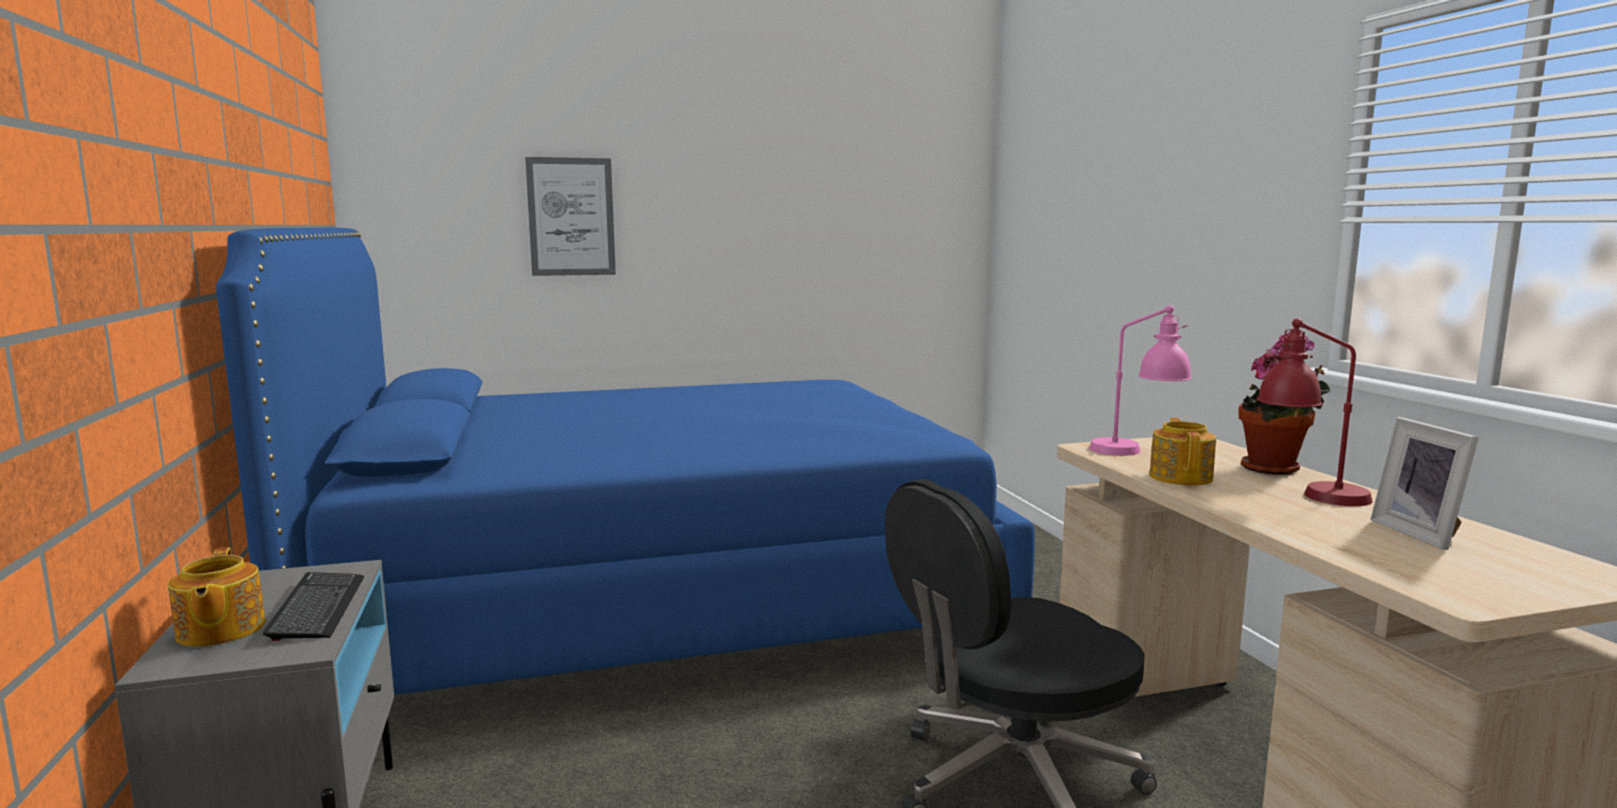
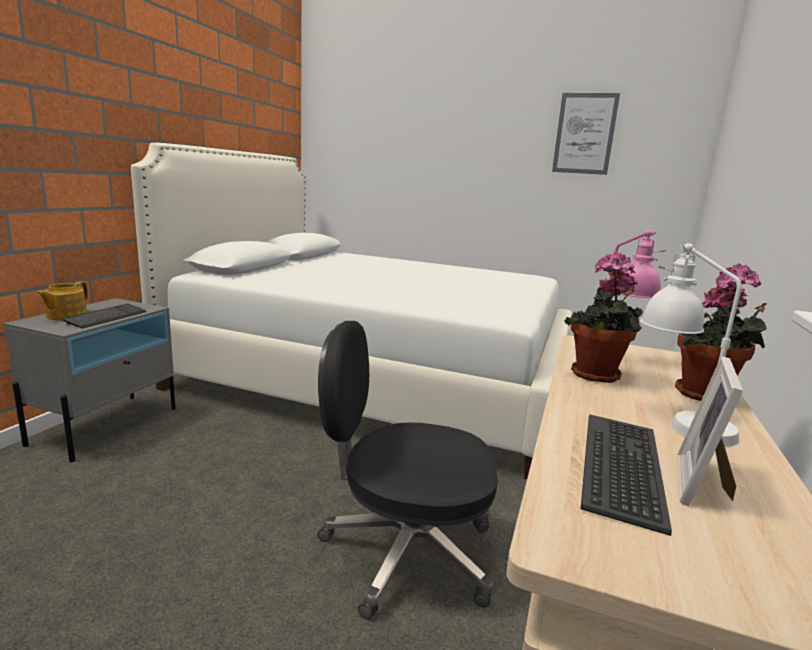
camera: 35 degrees right, 5 degrees up
blue bed [216,228,1035,695] -> white bed [131,143,572,479]
picture [525,157,616,276] -> picture moved to [552,93,620,175]
teapot [1149,417,1216,486] -> potted plant [565,251,643,383]
red table lamp [1257,318,1373,506] -> white table lamp [640,243,742,447]
none -> keyboard [581,415,672,536]

